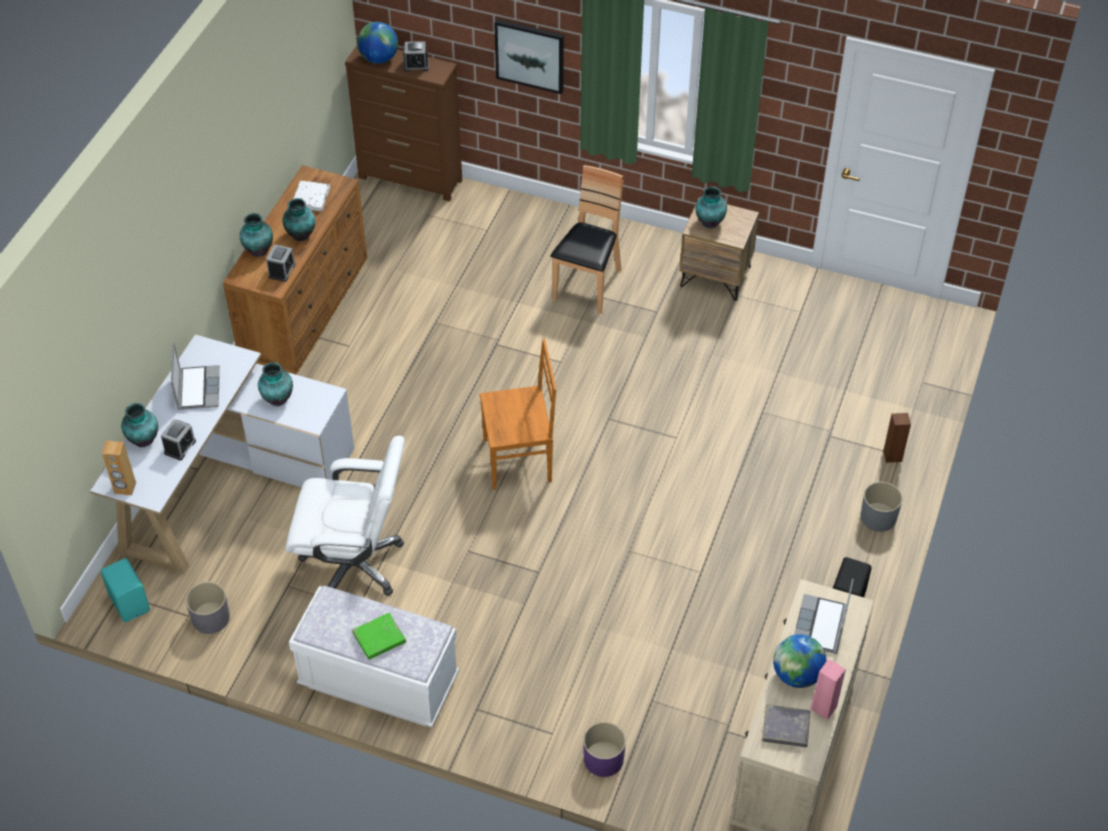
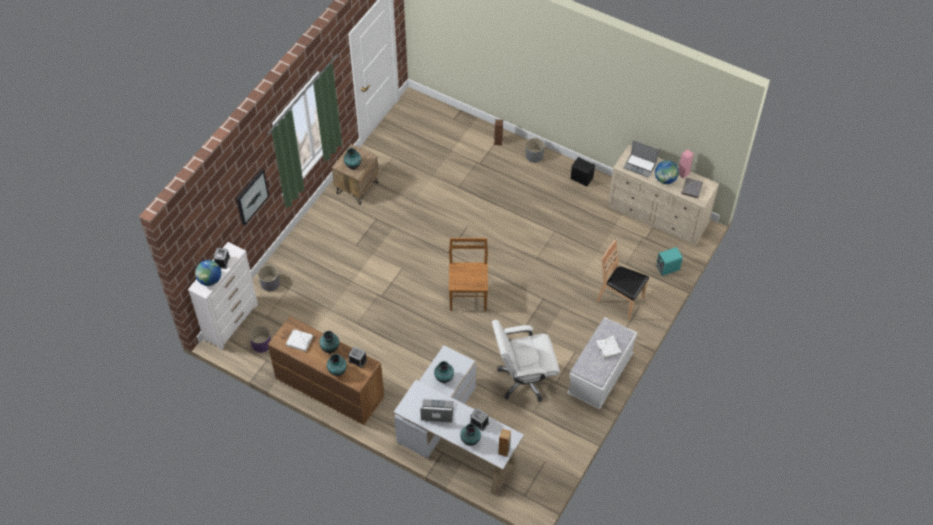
camera: 80 degrees left, 5 degrees up
turquoise speaker [101,558,150,622] -> turquoise speaker moved to [656,247,683,276]
grey planter [186,582,230,634] -> grey planter moved to [258,265,280,291]
white office chair [285,436,405,596] -> white office chair turned 120 degrees counterclockwise [492,320,560,402]
brown dresser [345,45,462,202] -> white dresser [188,242,258,350]
green book [352,613,406,659] -> white book [596,336,622,359]
brown chair [551,165,623,314] -> brown chair moved to [597,240,649,320]
purple planter [583,722,626,777] -> purple planter moved to [249,326,271,353]

